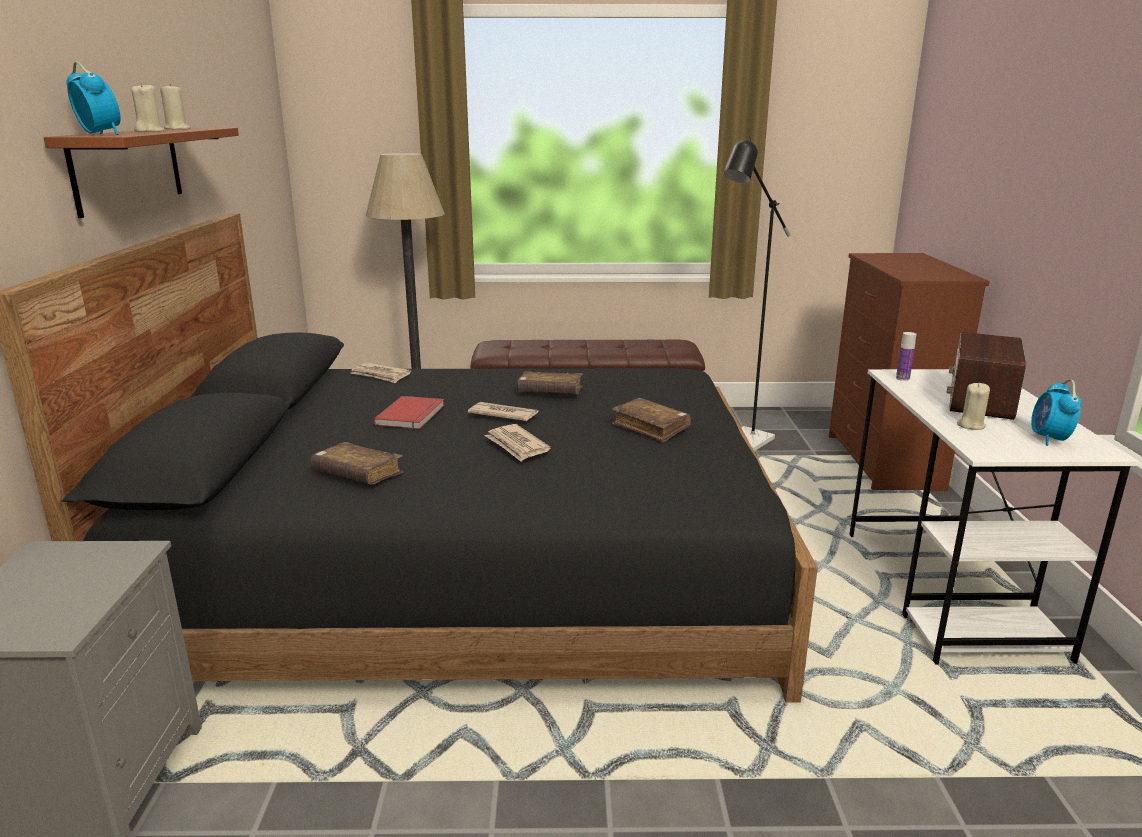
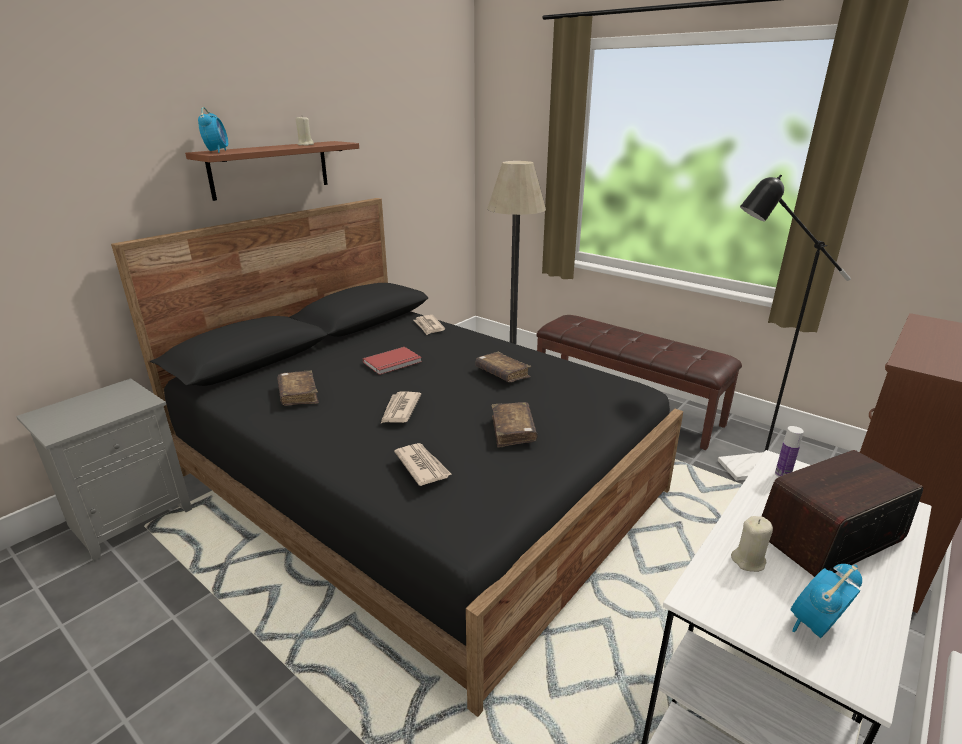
camera: 40 degrees right, 5 degrees up
beige candle [131,82,164,132] -> none
newspaper [468,402,538,421] -> newspaper moved to [394,443,451,486]

